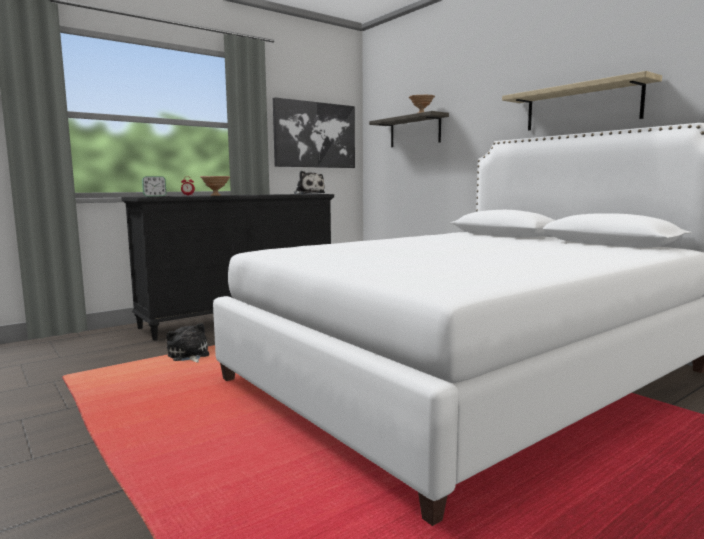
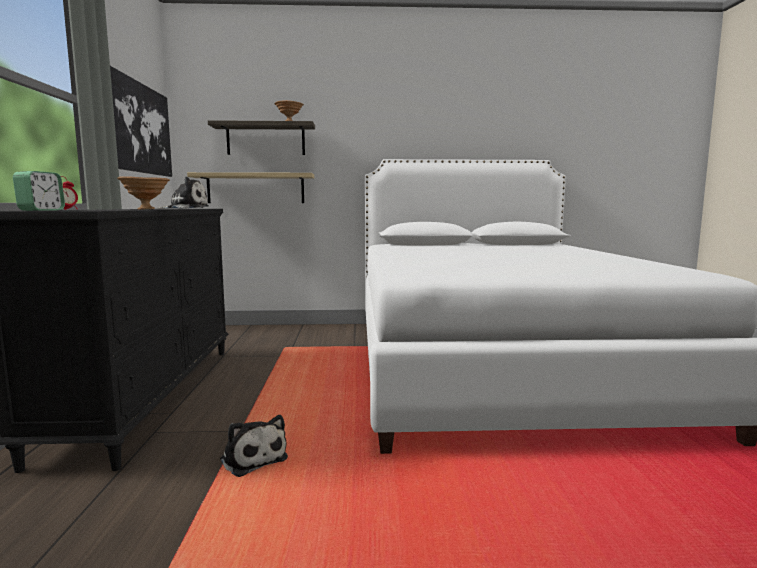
camera: 55 degrees left, 0 degrees up
plush toy [166,323,209,363] -> plush toy turned 135 degrees counterclockwise [220,415,288,477]
shelf [502,71,662,131] -> shelf moved to [187,172,314,203]

